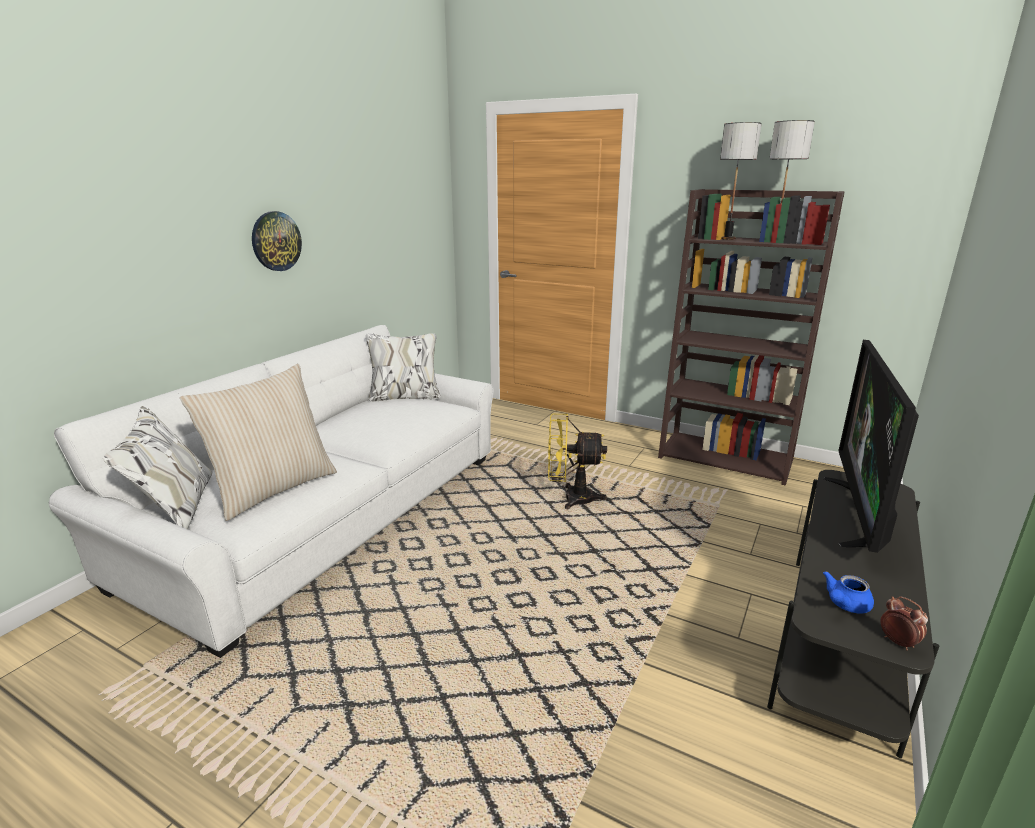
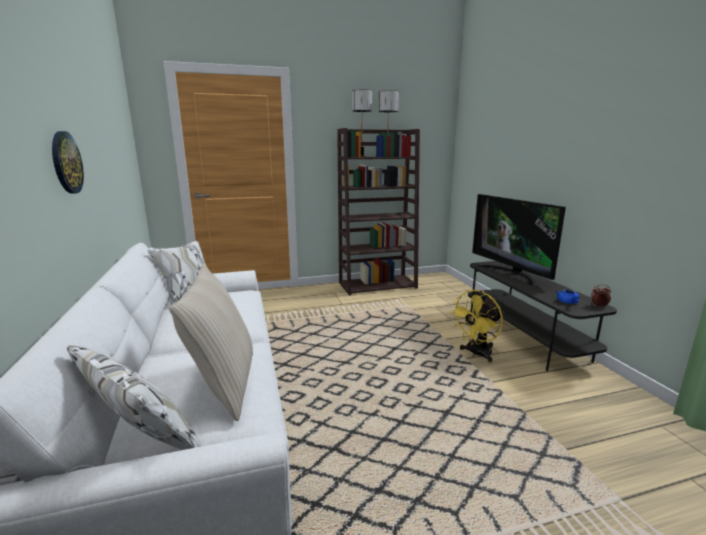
camera: 45 degrees left, 5 degrees down
yellow fan [548,414,607,509] -> yellow fan moved to [449,290,504,362]

